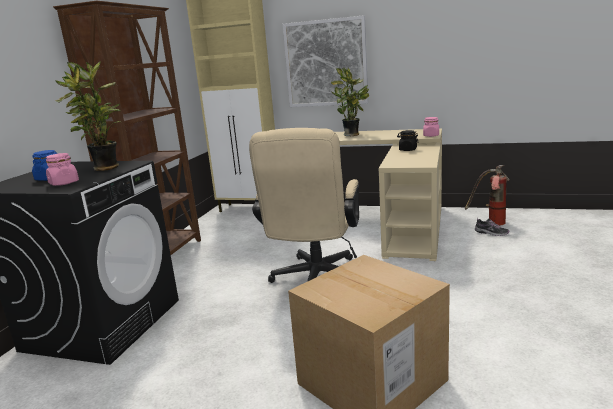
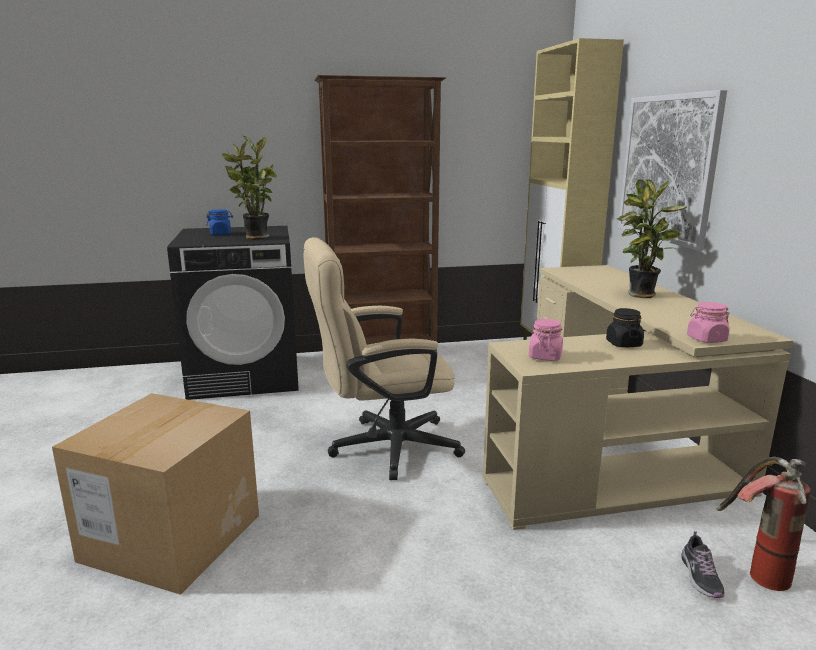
camera: 60 degrees right, 0 degrees up
pink jar [46,153,79,186] -> pink jar moved to [529,319,563,361]

